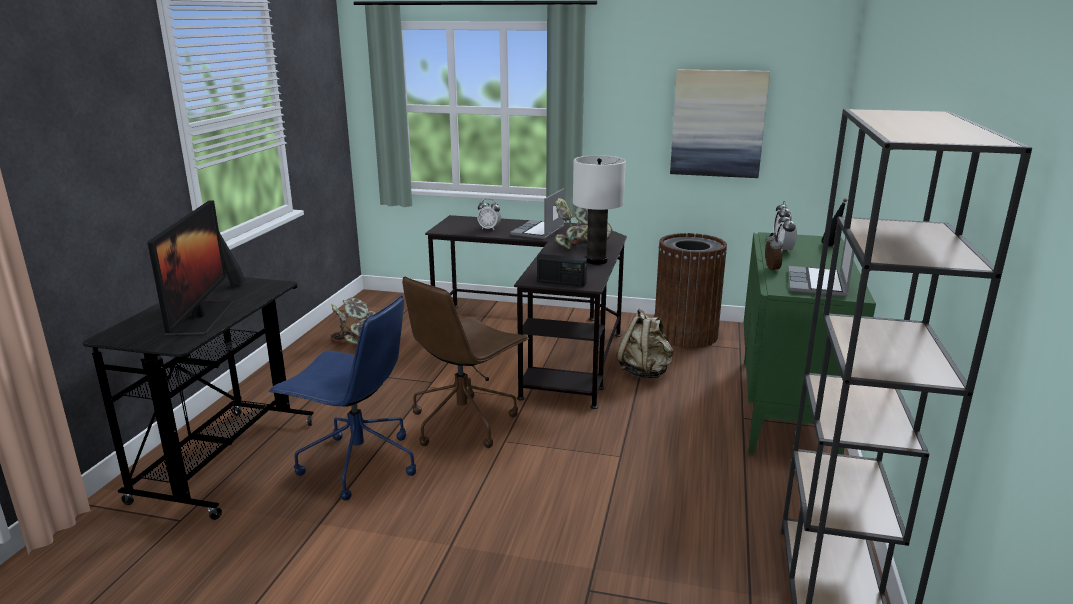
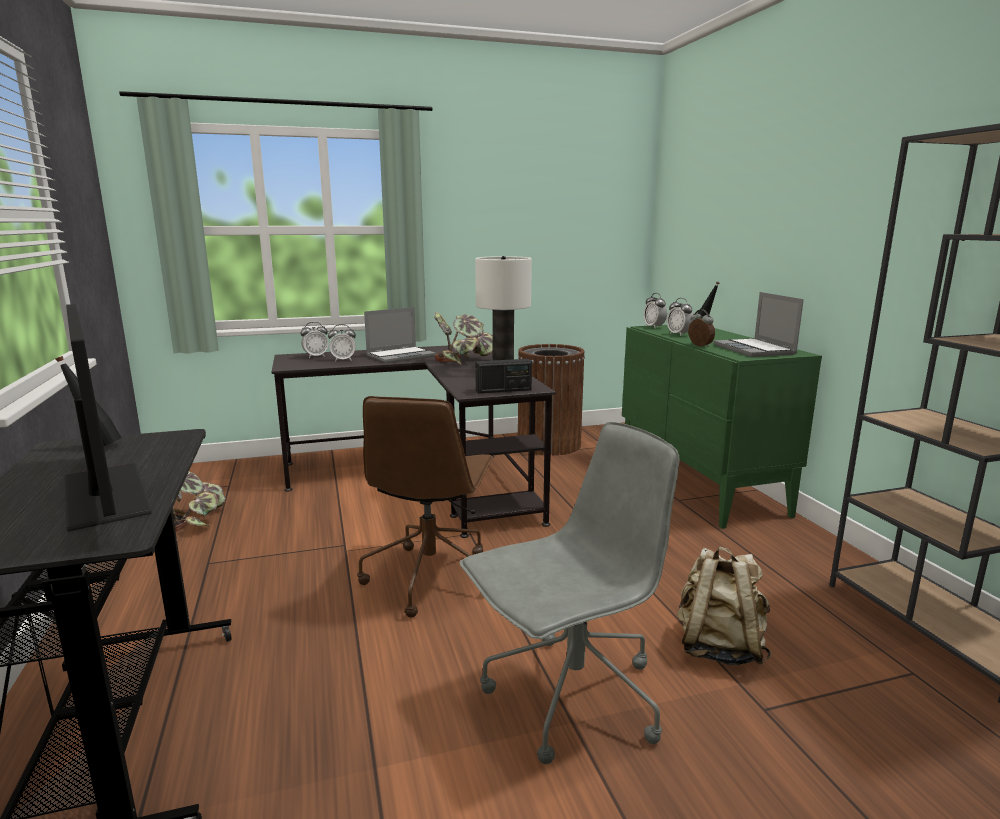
camera: 30 degrees left, 5 degrees down
blue office chair [268,295,416,501] -> none
laptop [510,188,564,239] -> laptop turned 120 degrees counterclockwise [364,307,436,363]
beige backpack [617,309,673,378] -> beige backpack moved to [677,546,771,665]
picture [670,70,770,178] -> none
none -> alarm clock [301,322,329,358]
none -> grey office chair [460,422,679,764]

